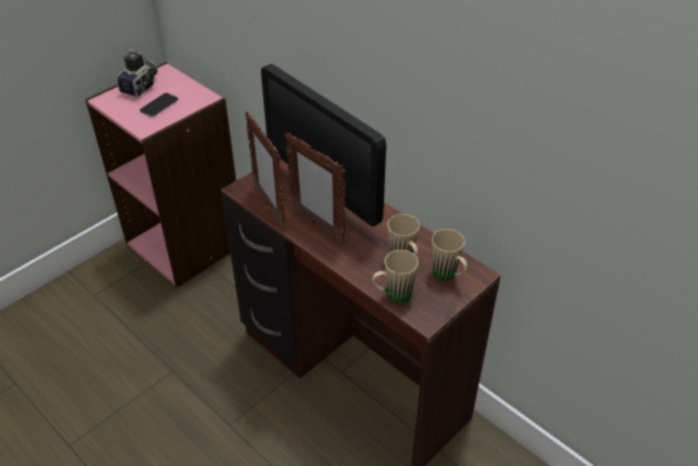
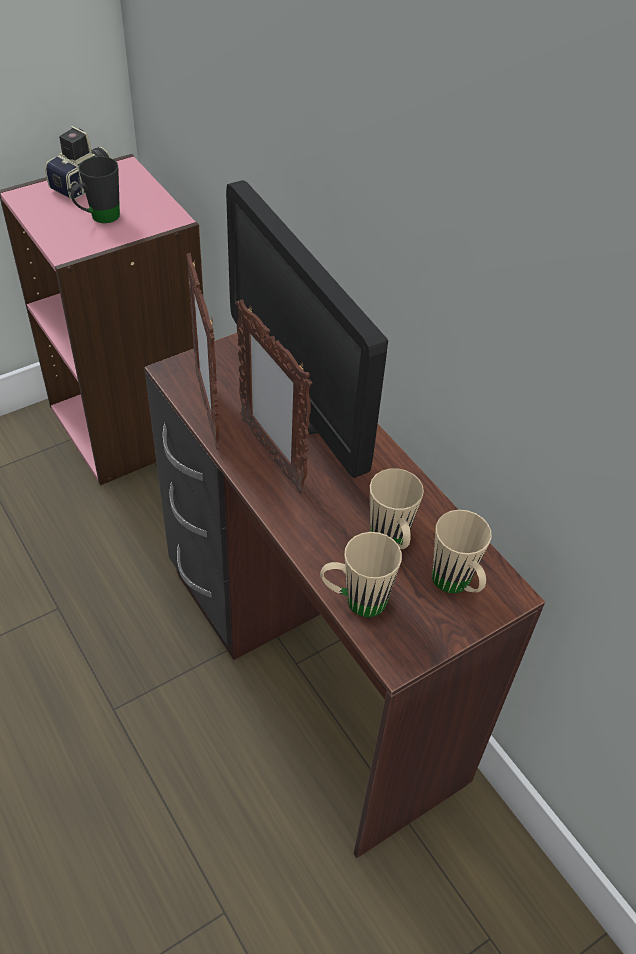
camera: 10 degrees right, 5 degrees up
phone [140,93,178,117] -> black mug [71,156,120,223]

